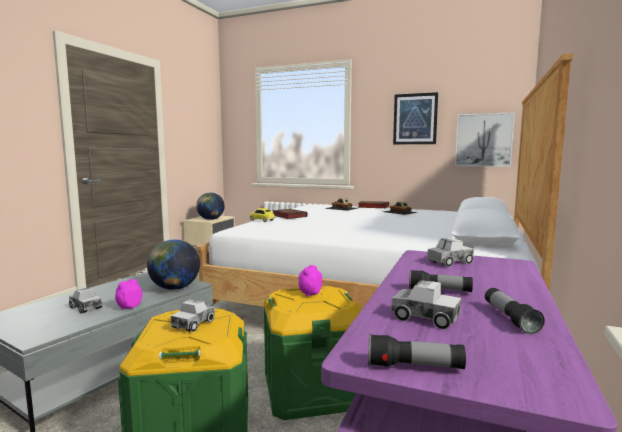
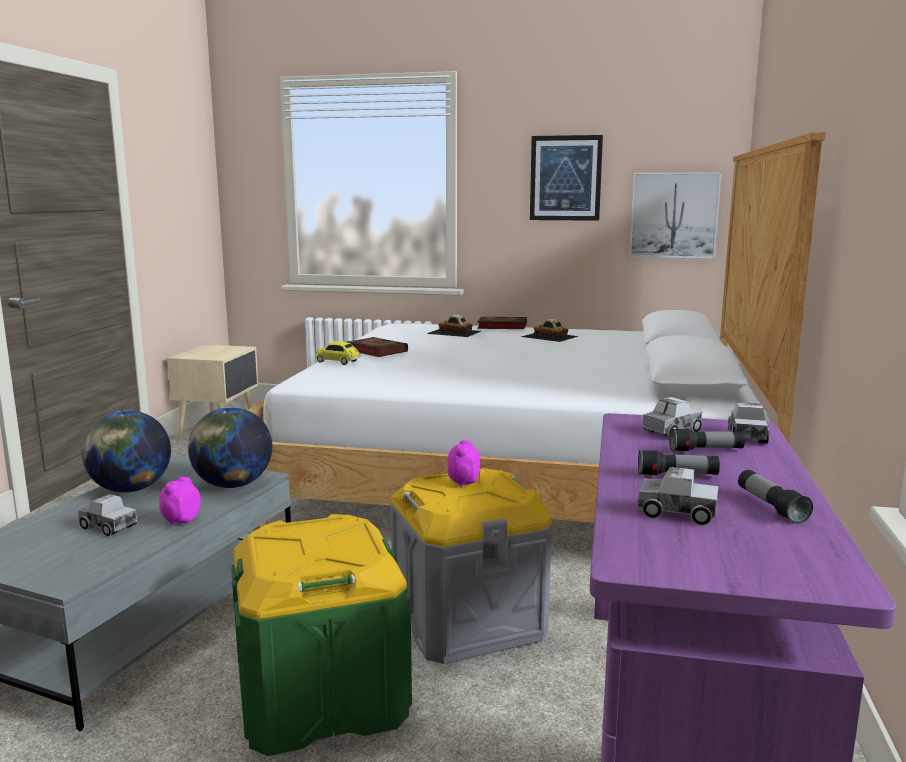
camera: 10 degrees left, 5 degrees up
toy truck [171,299,215,332] -> toy truck moved to [728,402,769,444]
globe [196,192,225,220] -> globe moved to [82,410,171,493]
green storage box [264,286,361,420] -> grey storage box [390,468,553,664]
flashlight [368,334,466,369] -> flashlight moved to [669,428,745,451]

